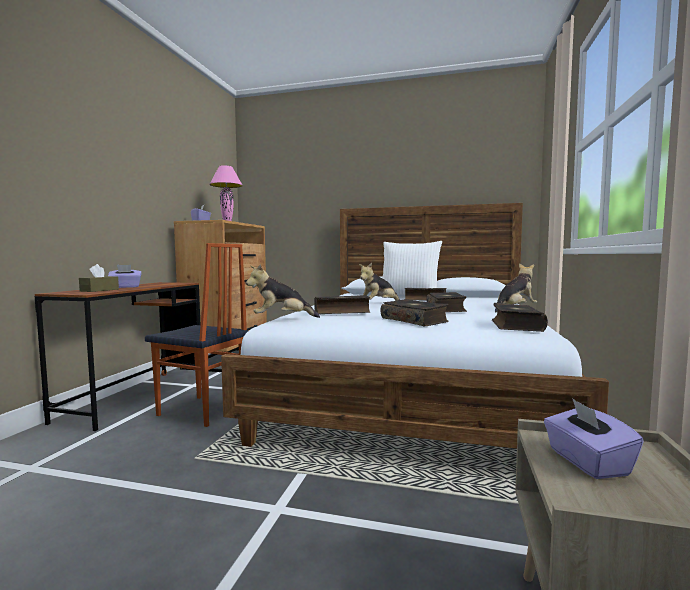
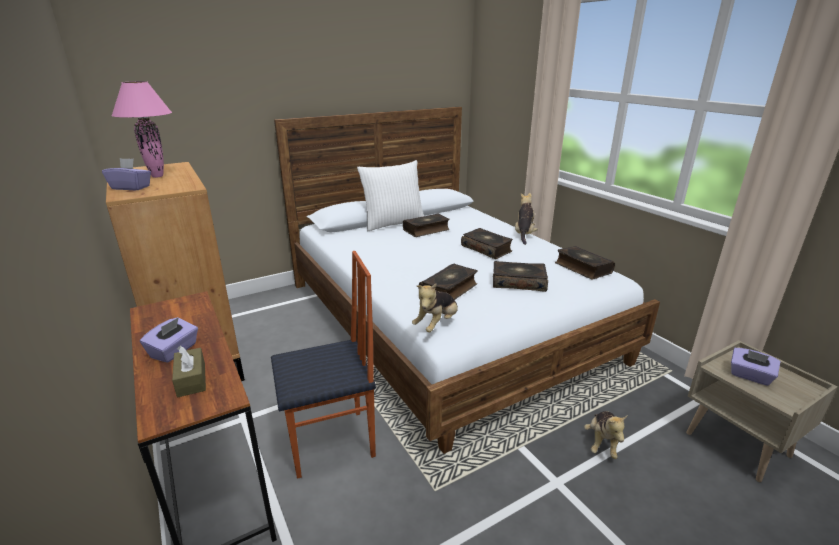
camera: 45 degrees left, 20 degrees up
plush toy [359,263,400,301] -> plush toy moved to [584,411,627,459]

